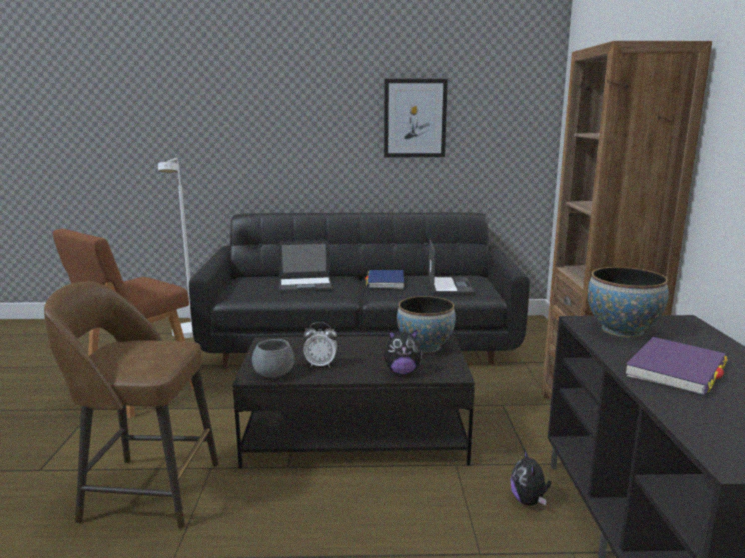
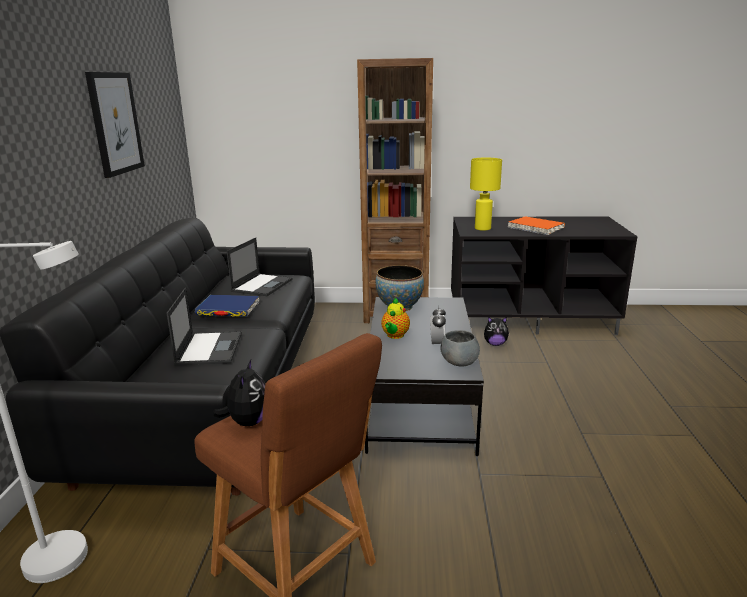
camera: 85 degrees left, 5 degrees up
brown stool [44,282,219,529] -> none
plush toy [384,330,423,375] -> plush toy moved to [213,359,266,426]
laptop [428,240,475,294] -> laptop turned 105 degrees clockwise [227,237,293,296]
bowl [588,267,669,337] -> yellow table lamp [470,158,502,231]
purple book [626,337,728,395] -> orange book [508,216,565,235]
none -> teapot [381,298,410,339]

